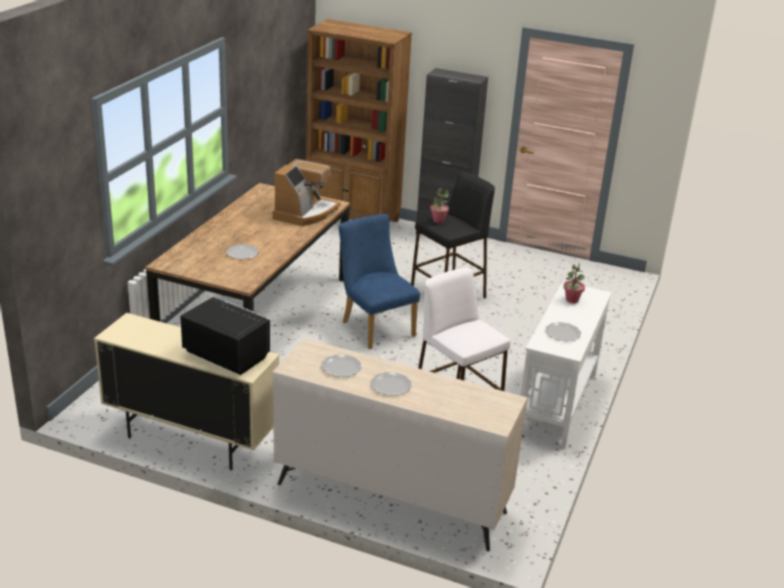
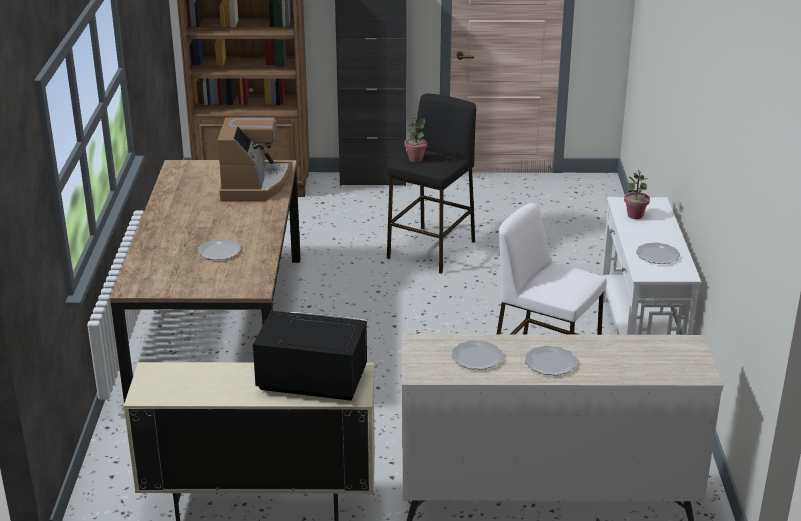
camera: 20 degrees left, 0 degrees up
blue chair [339,214,420,349] -> none

